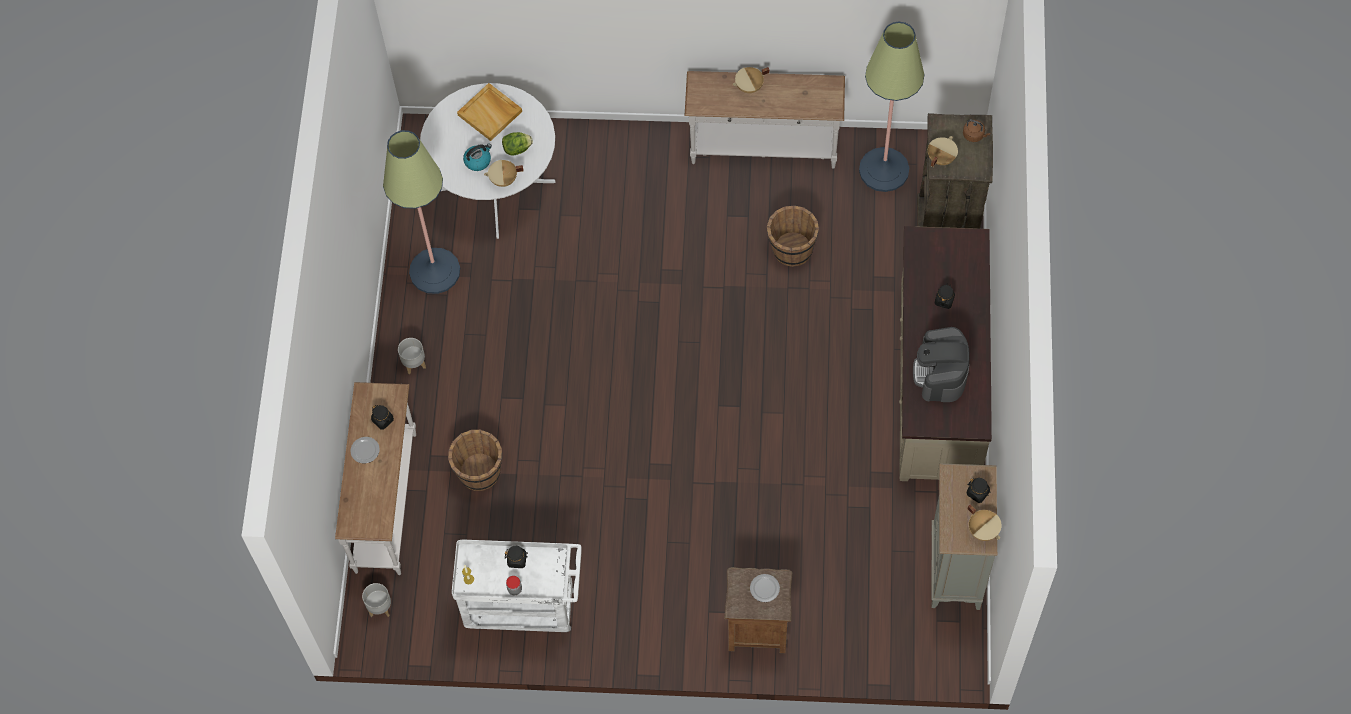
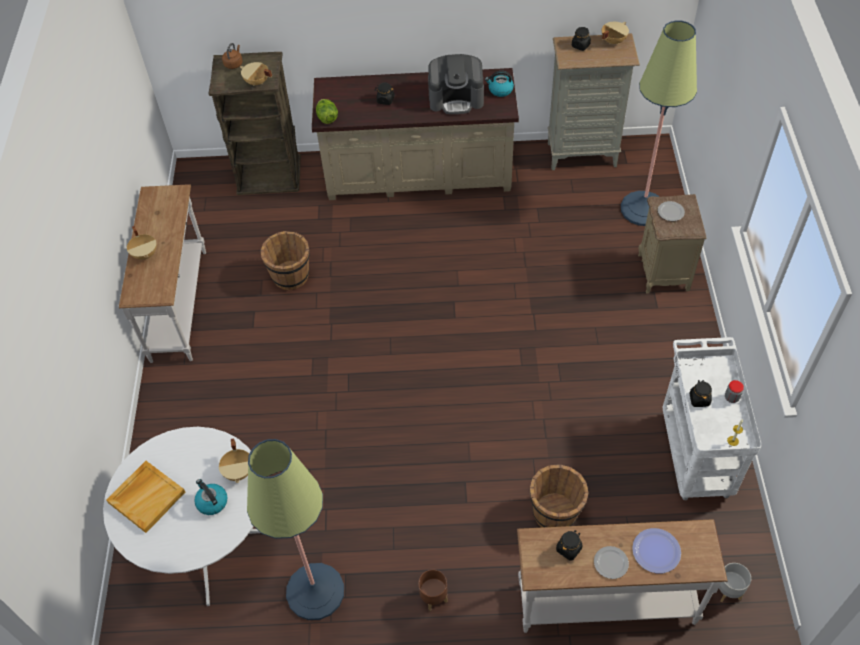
camera: 95 degrees left, 10 degrees down
grey planter [398,338,426,374] -> brown planter [418,570,448,611]
lettuce [502,132,533,156] -> lettuce moved to [316,99,338,124]
floor lamp [859,21,924,192] -> floor lamp moved to [621,20,697,226]
none -> kettle [485,71,514,97]
none -> plate [632,528,681,573]

